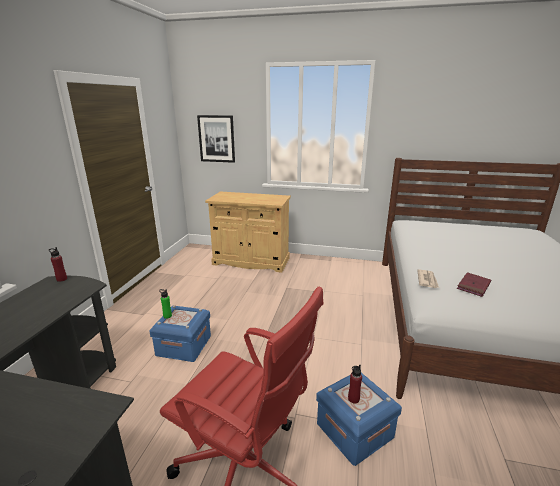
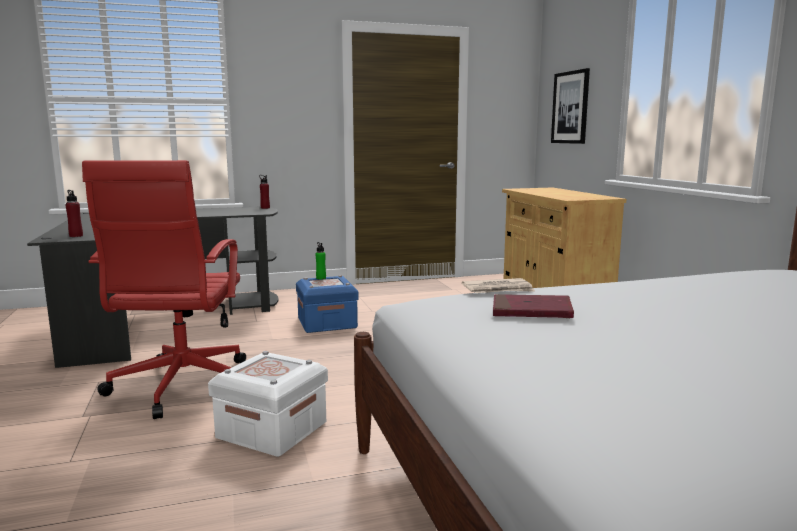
camera: 60 degrees right, 10 degrees down
blue storage box [316,373,402,466] -> white storage box [208,351,328,457]
red bottle [348,365,362,404] -> red bottle moved to [66,190,83,237]

